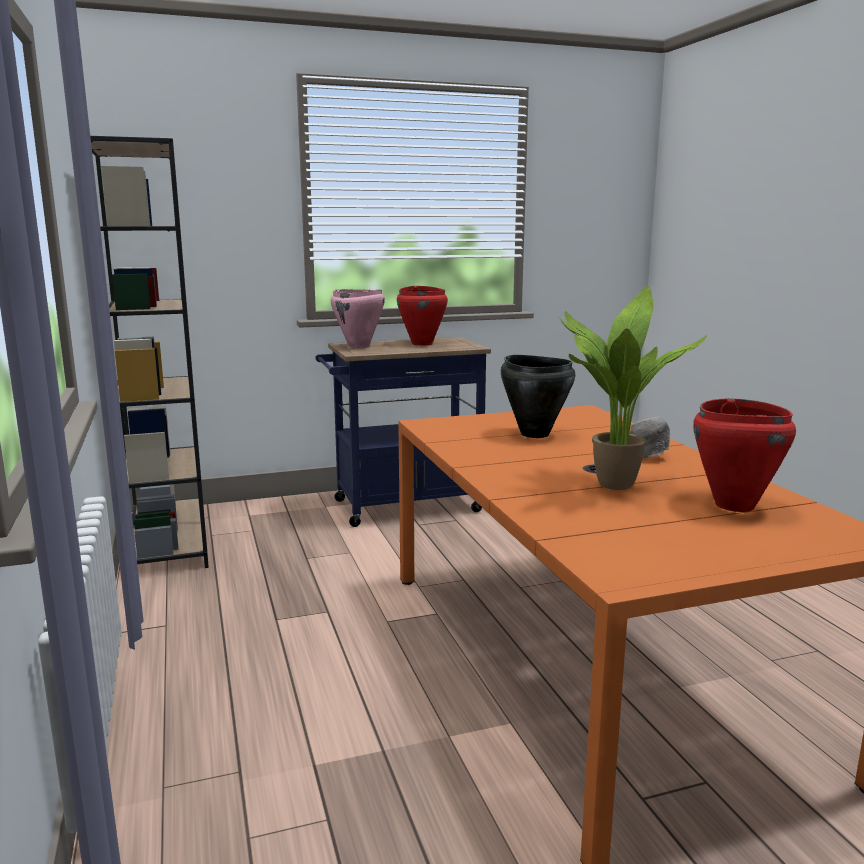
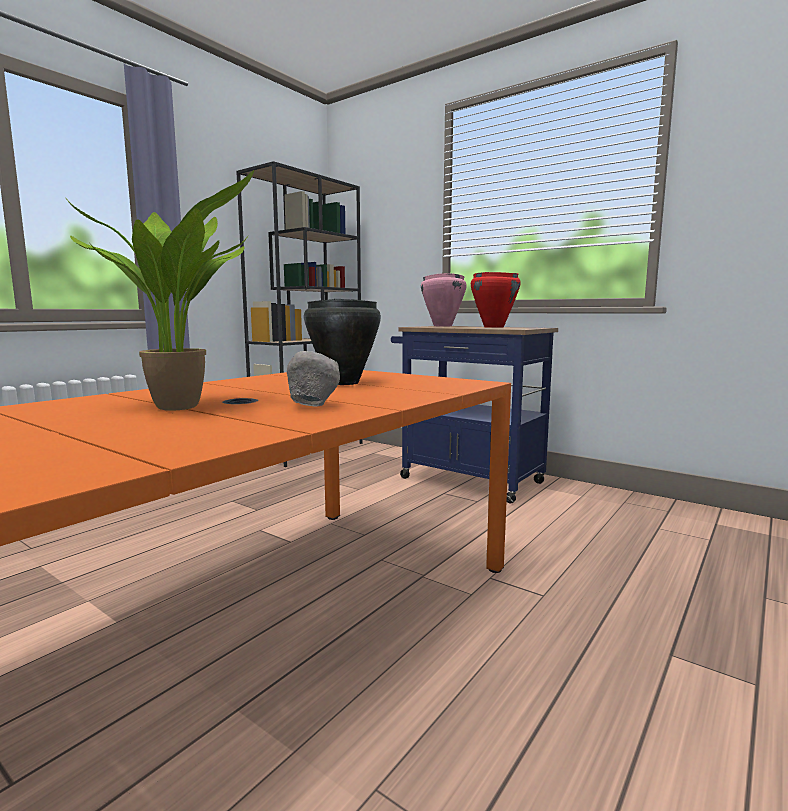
camera: 55 degrees right, 5 degrees down
red cooking pot [693,398,796,512] -> none

